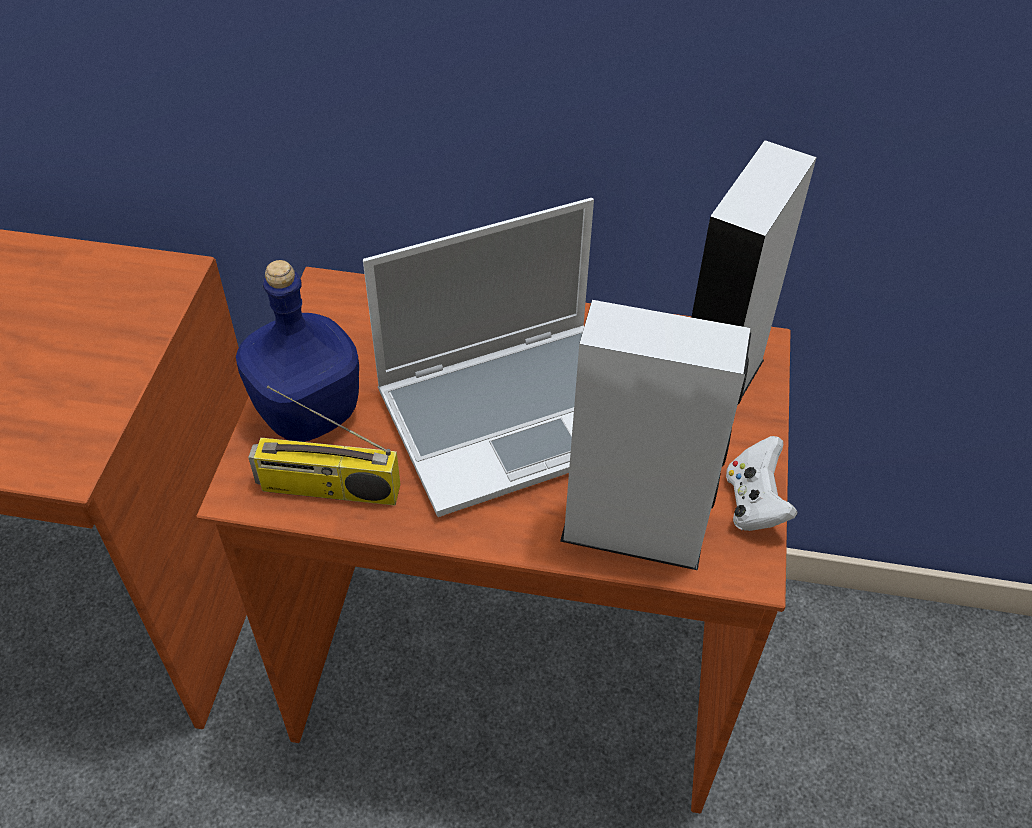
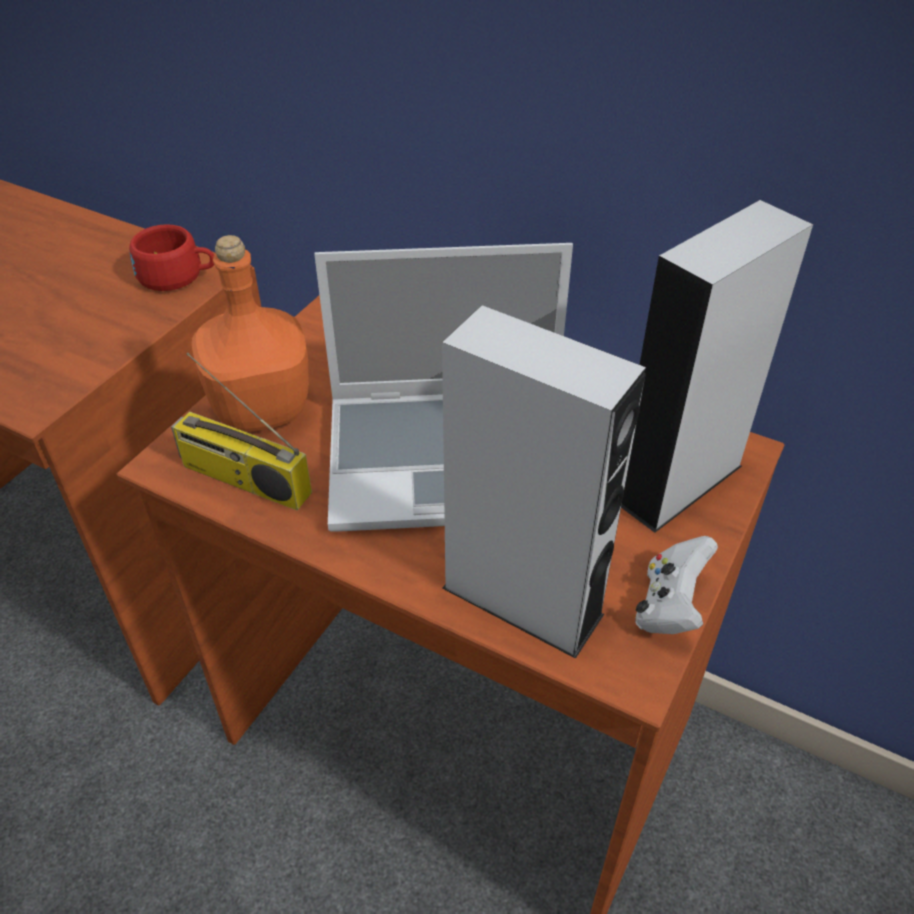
camera: 20 degrees right, 5 degrees down
blue bottle [236,260,359,442] -> orange bottle [192,235,309,432]
none -> red cup [129,224,214,291]

